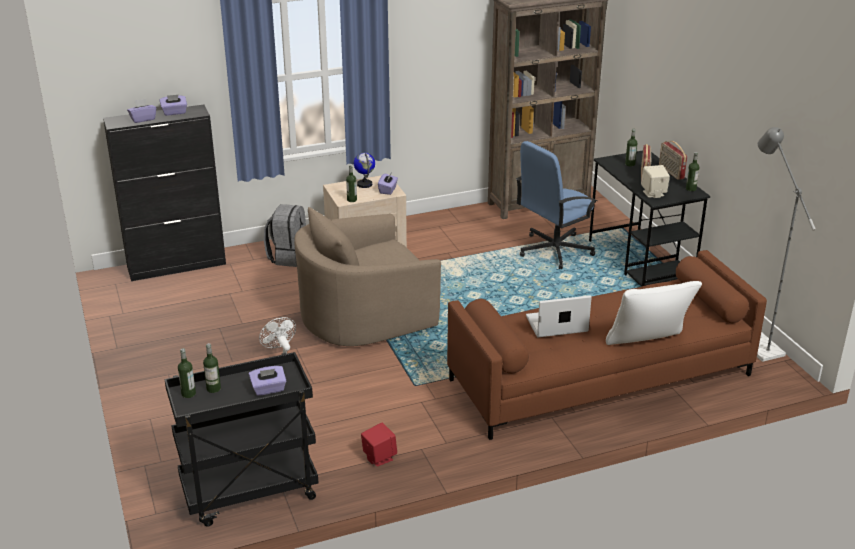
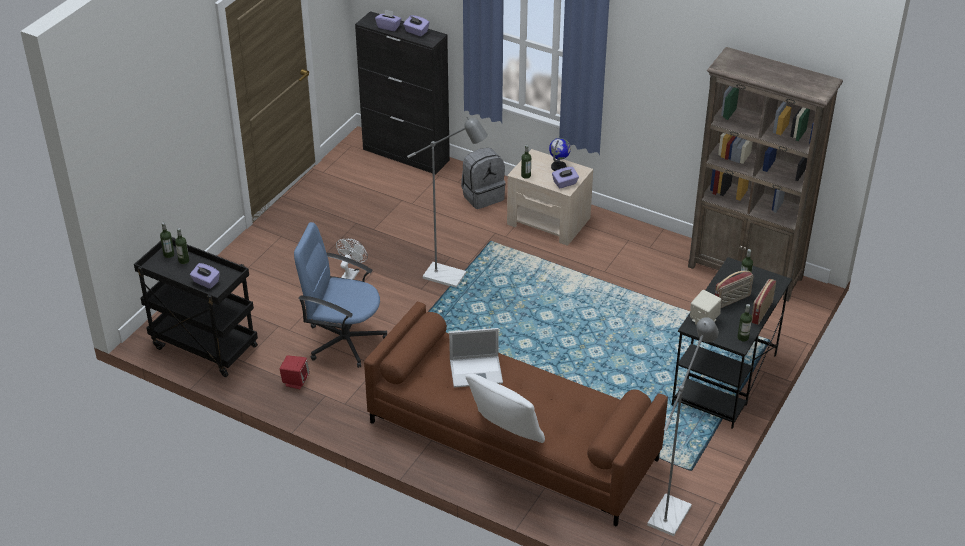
camera: 50 degrees right, 10 degrees up
beige armchair [294,207,441,346] -> grey floor lamp [407,117,488,287]
blue office chair [516,141,597,269] -> blue office chair moved to [294,222,388,368]
laptop [526,295,592,338] -> laptop turned 135 degrees clockwise [449,328,503,388]

